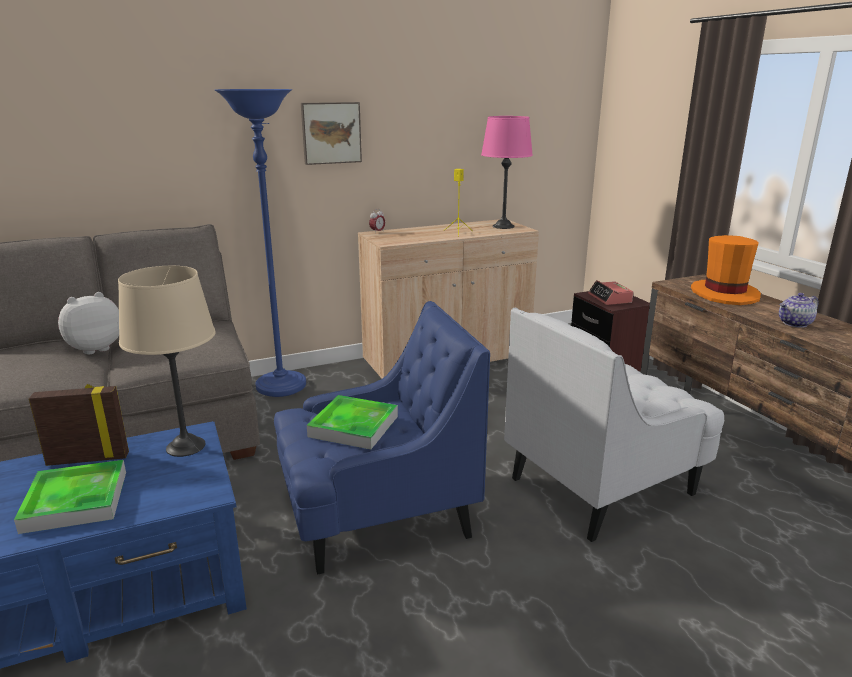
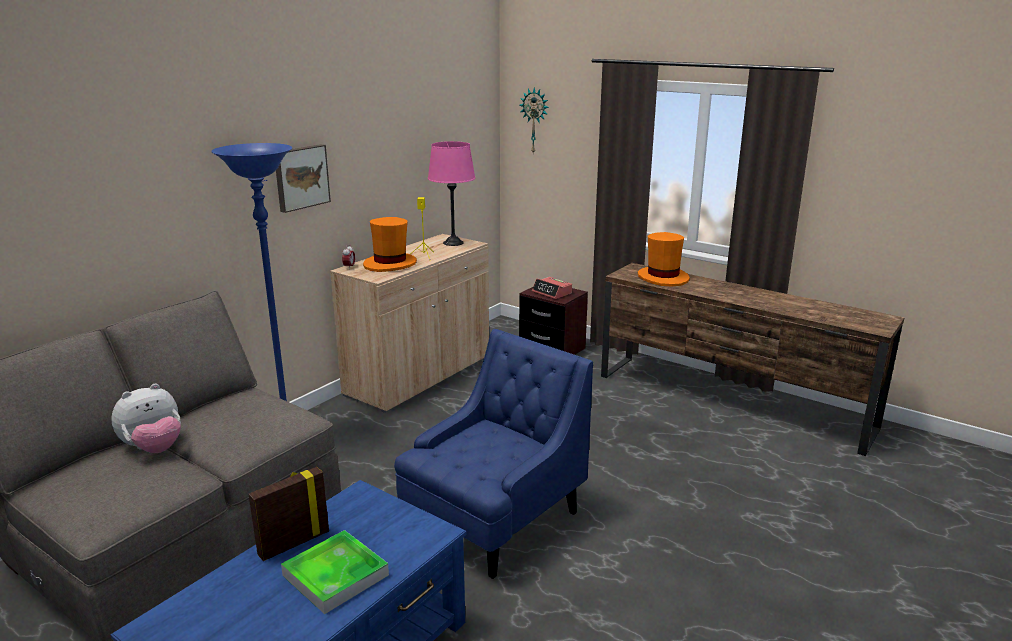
camera: 30 degrees left, 0 degrees up
plush toy [58,292,119,354] -> plush toy turned 150 degrees counterclockwise [111,384,181,453]
beige table lamp [118,266,215,457] -> none
tray [307,395,398,449] -> none
white armchair [504,308,724,542] -> none
teapot [779,293,818,328] -> none
none -> orange hat [363,217,417,272]
none -> wall clock [520,87,549,153]

